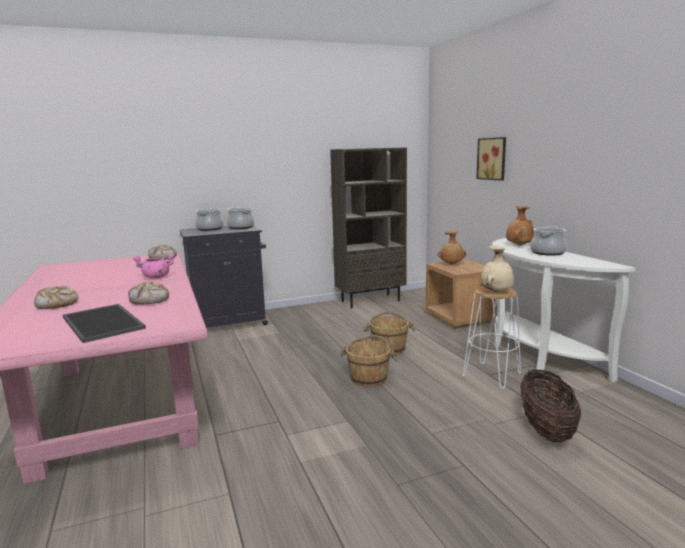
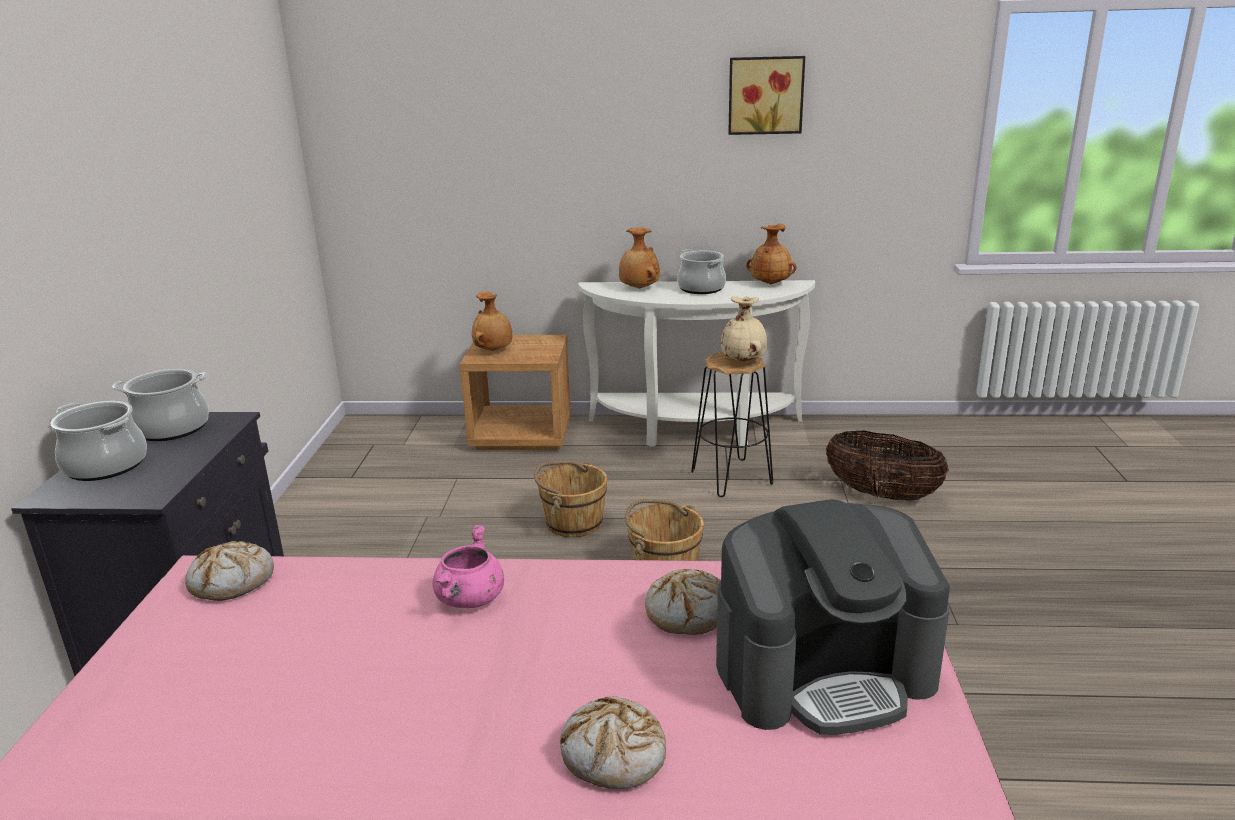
camera: 65 degrees left, 10 degrees up
tray [63,304,146,343] -> coffee machine [716,499,950,735]
brown bookcase [330,147,407,309] -> none
white stool [463,286,521,389] -> black stool [691,352,773,497]
picture [476,137,506,181] -> picture moved to [728,56,805,135]
none -> brown vase [746,224,797,284]

